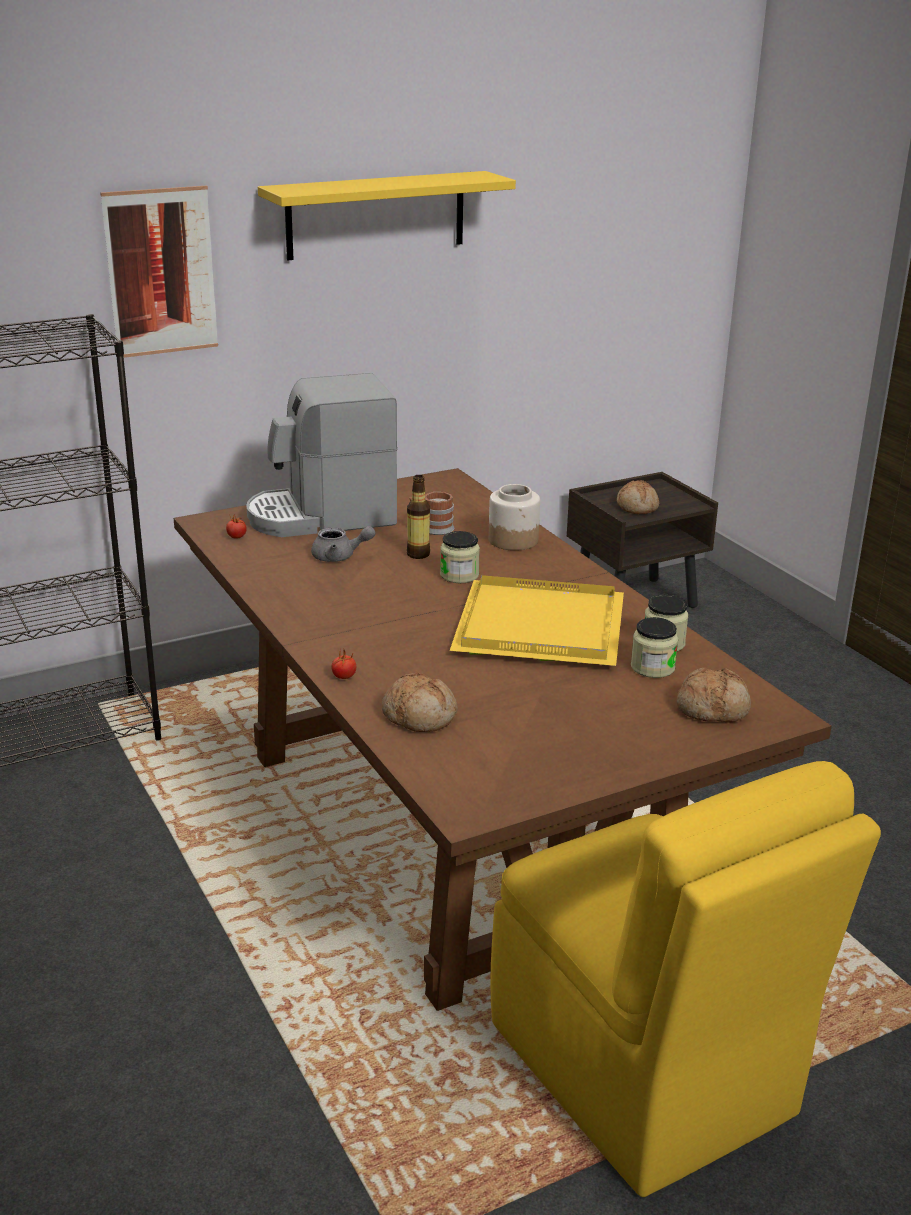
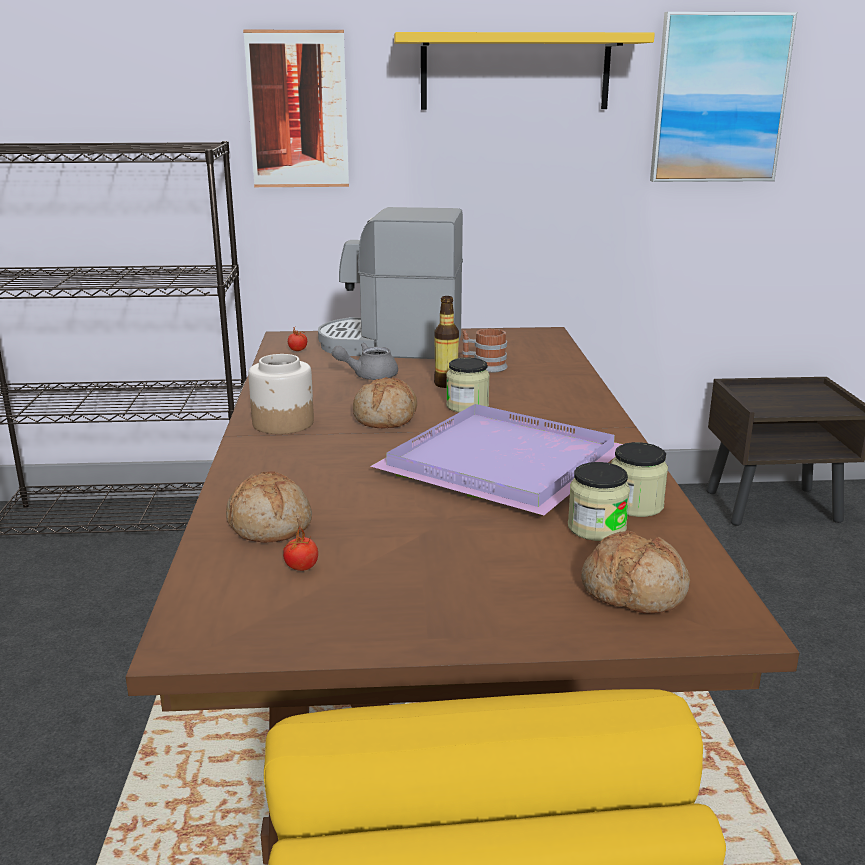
camera: 25 degrees right, 5 degrees down
grey teapot [311,526,375,562] -> grey teapot turned 135 degrees clockwise [332,343,398,380]
tomato [331,648,356,679] -> tomato moved to [283,526,318,571]
yellow tray [450,575,624,666] -> purple tray [370,404,623,515]
jar [489,484,540,551] -> jar moved to [248,354,314,434]
bread [617,480,659,514] -> bread moved to [353,377,417,429]
none -> picture [650,12,797,182]

